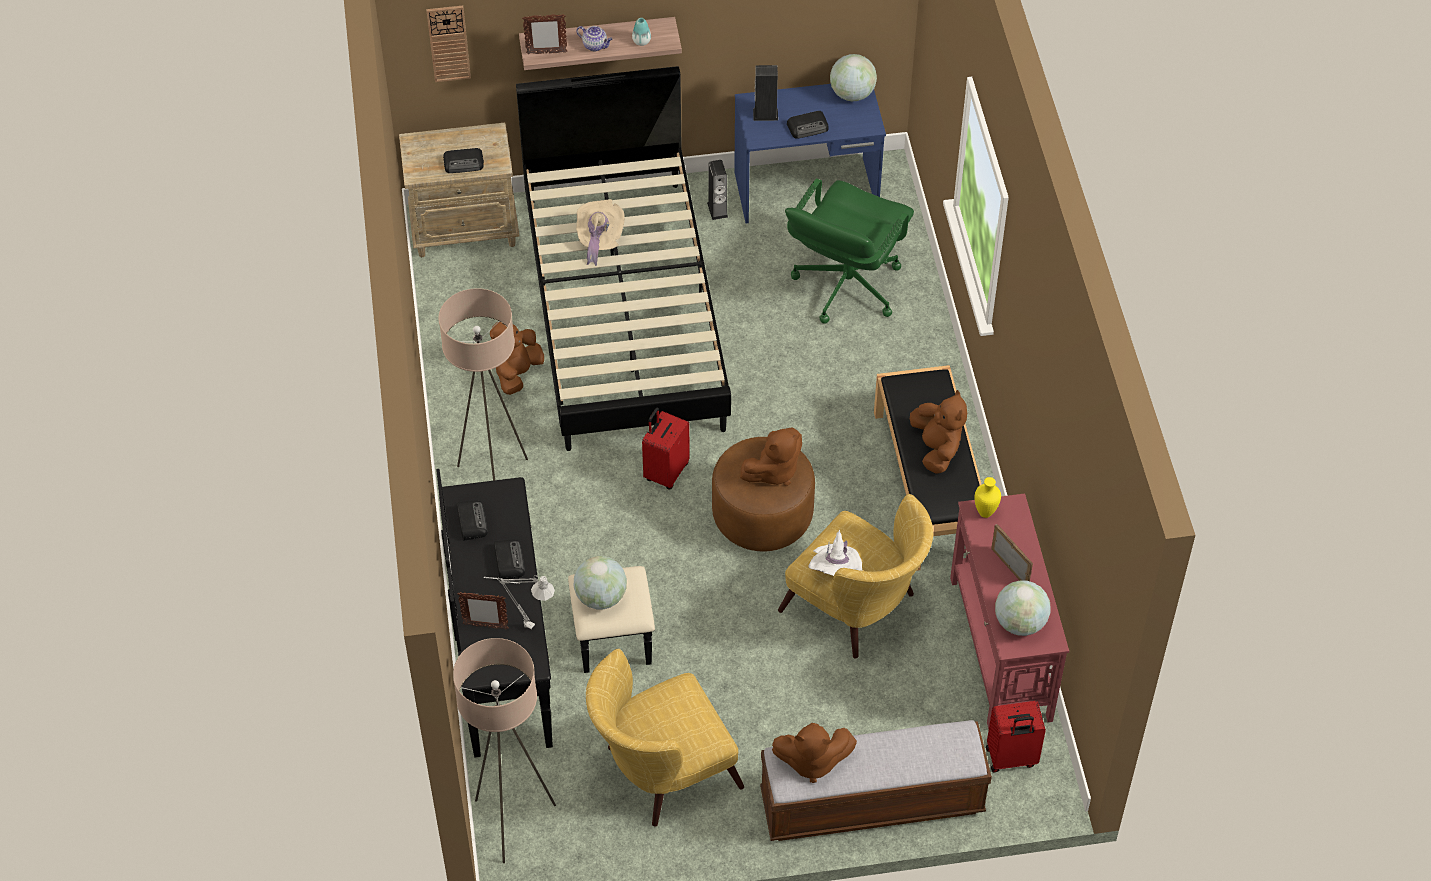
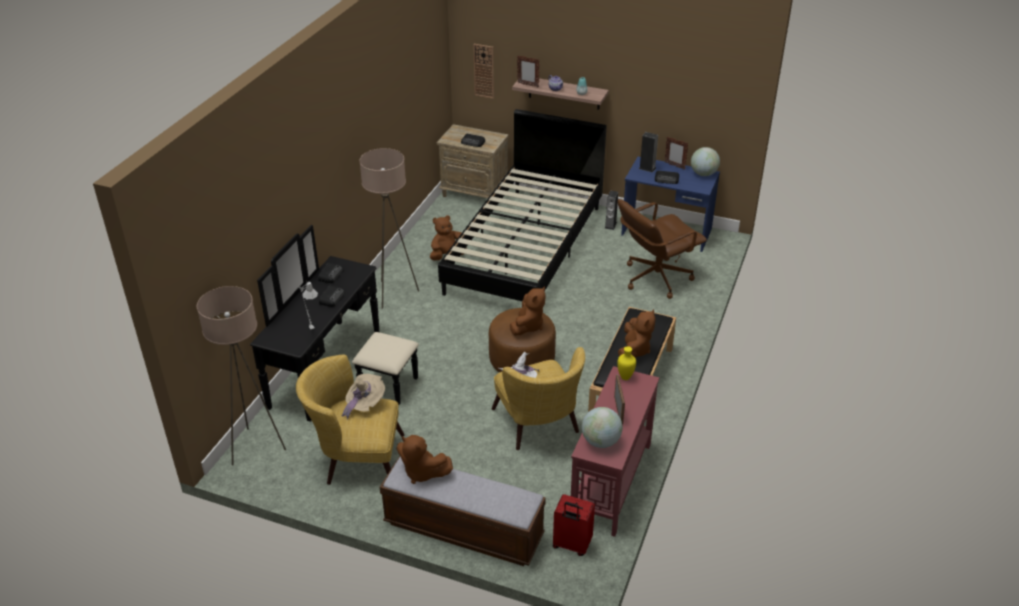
camera: 30 degrees right, 15 degrees down
picture frame [458,592,509,629] -> picture frame moved to [665,137,689,169]
globe [574,556,627,609] -> none
beige hat [576,199,625,266] -> beige hat moved to [342,374,385,420]
red suitcase [642,407,690,490] -> none
brown plush toy [740,428,802,486] -> brown plush toy turned 60 degrees counterclockwise [510,286,546,335]
green office chair [785,178,914,324] -> brown office chair [618,199,707,299]

